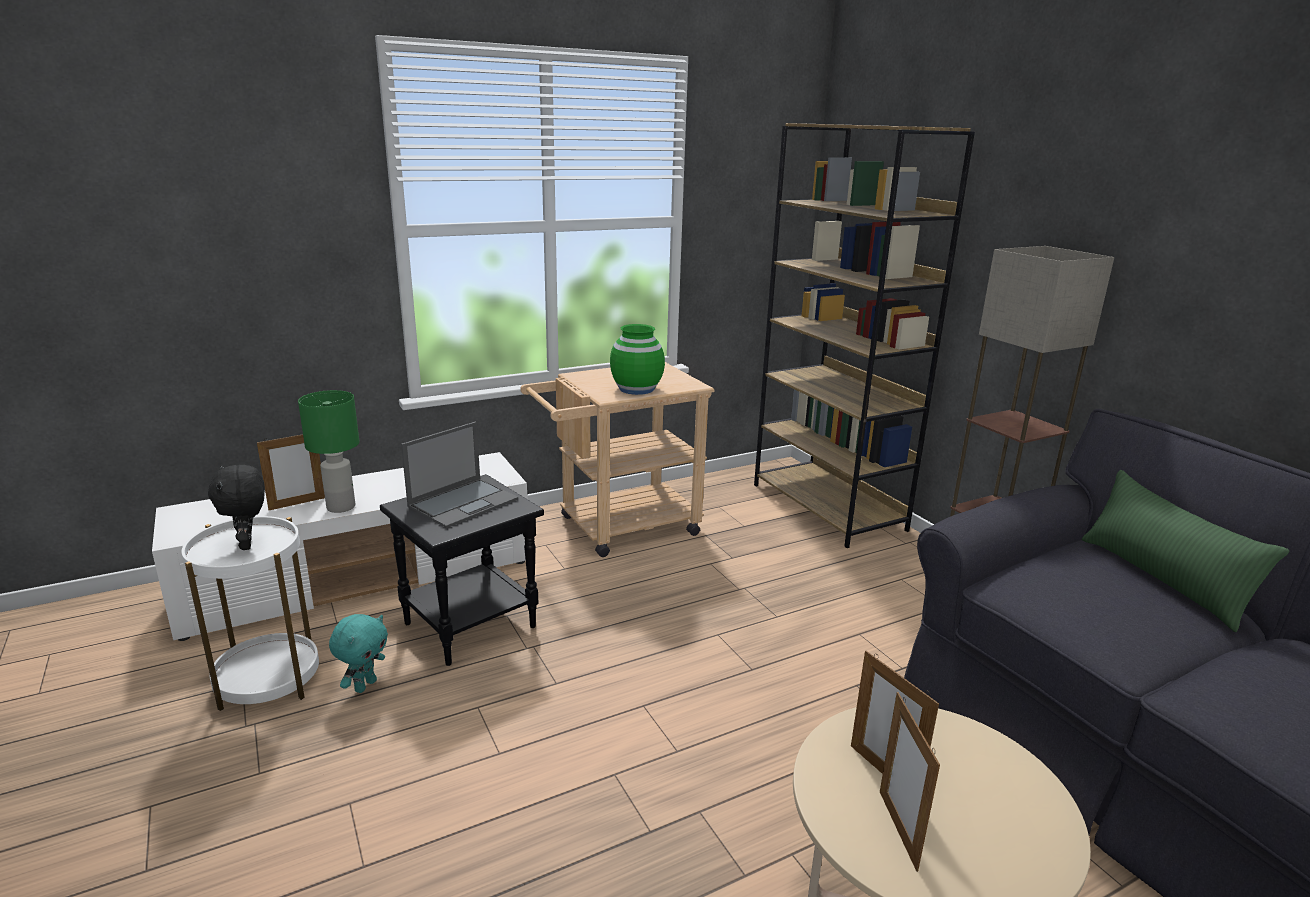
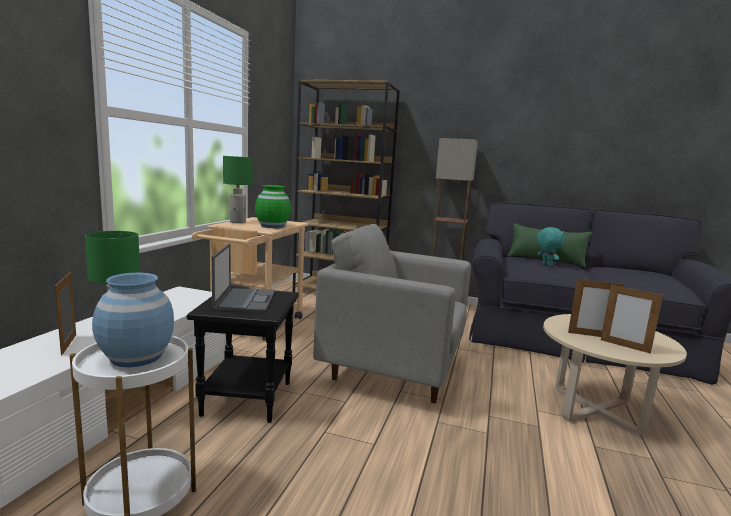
camera: 45 degrees left, 10 degrees down
black plush toy [208,465,265,550] -> blue vase [92,273,174,368]
picture frame [257,434,325,510] -> picture frame turned 150 degrees clockwise [55,272,76,356]
turquoise plush toy [329,614,388,693] -> turquoise plush toy moved to [537,227,565,266]
none -> green table lamp [223,156,253,223]
none -> grey armchair [313,224,471,403]

